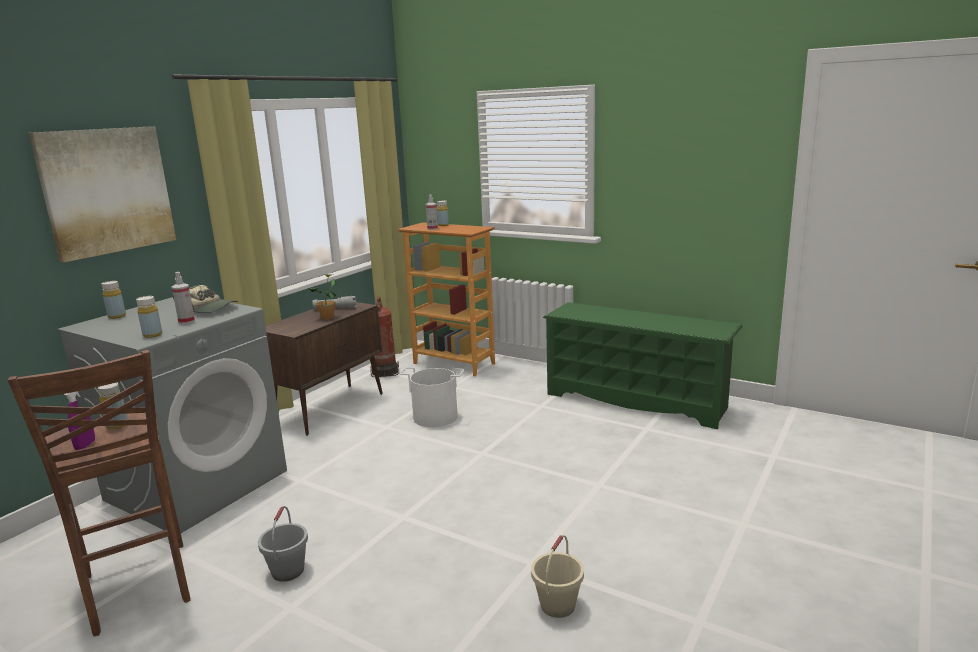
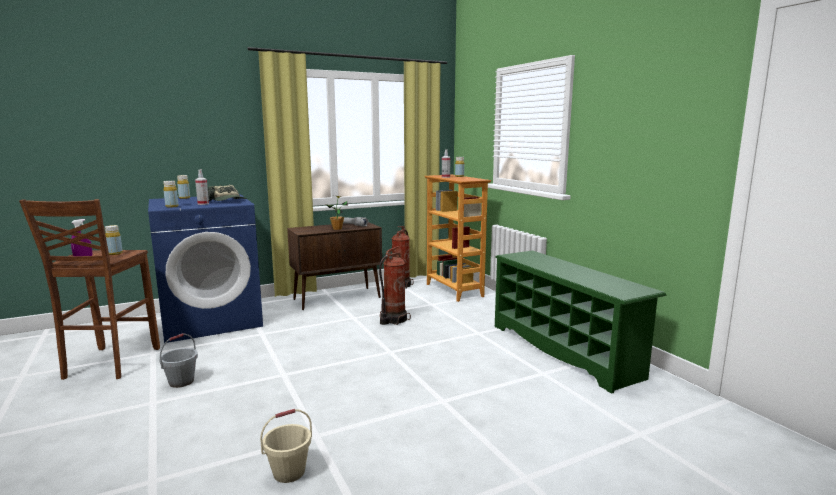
camera: 30 degrees right, 5 degrees down
picture [29,126,176,262] -> none
grey washing machine [57,297,287,533] -> blue washing machine [148,194,263,343]
white bucket [400,367,464,427] -> fire extinguisher [379,246,411,325]

